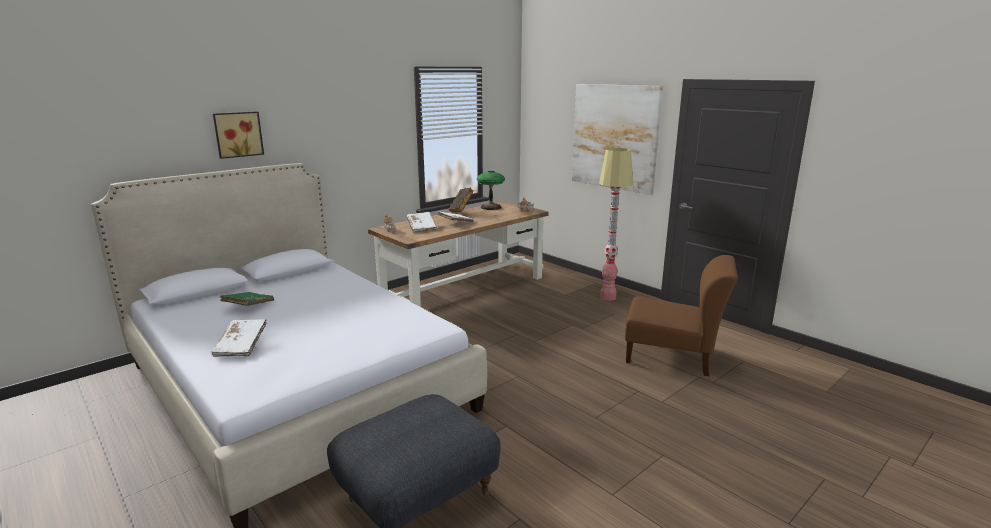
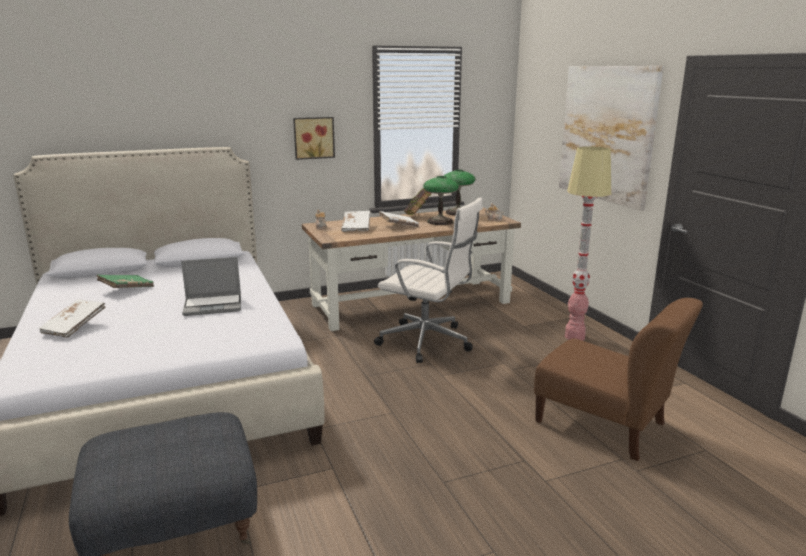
camera: 20 degrees right, 0 degrees up
picture [213,111,264,159] -> picture moved to [293,117,335,160]
none -> laptop [181,257,241,316]
none -> white office chair [374,197,483,363]
none -> table lamp [423,176,459,225]

